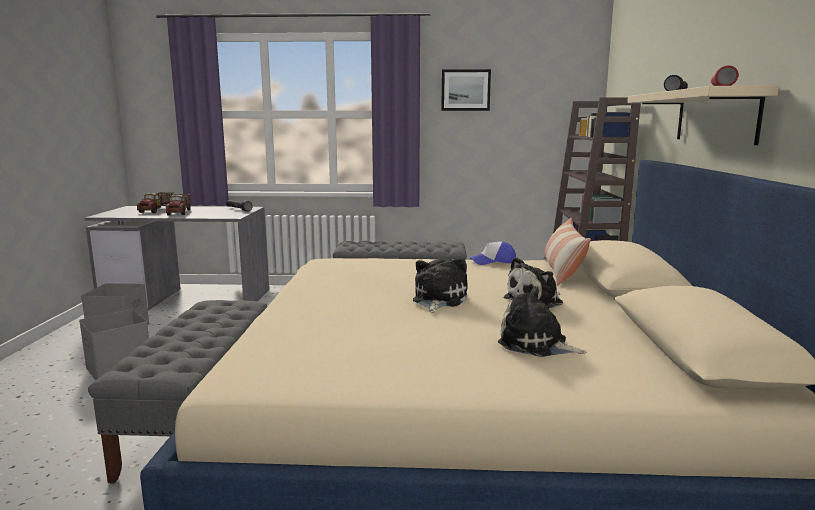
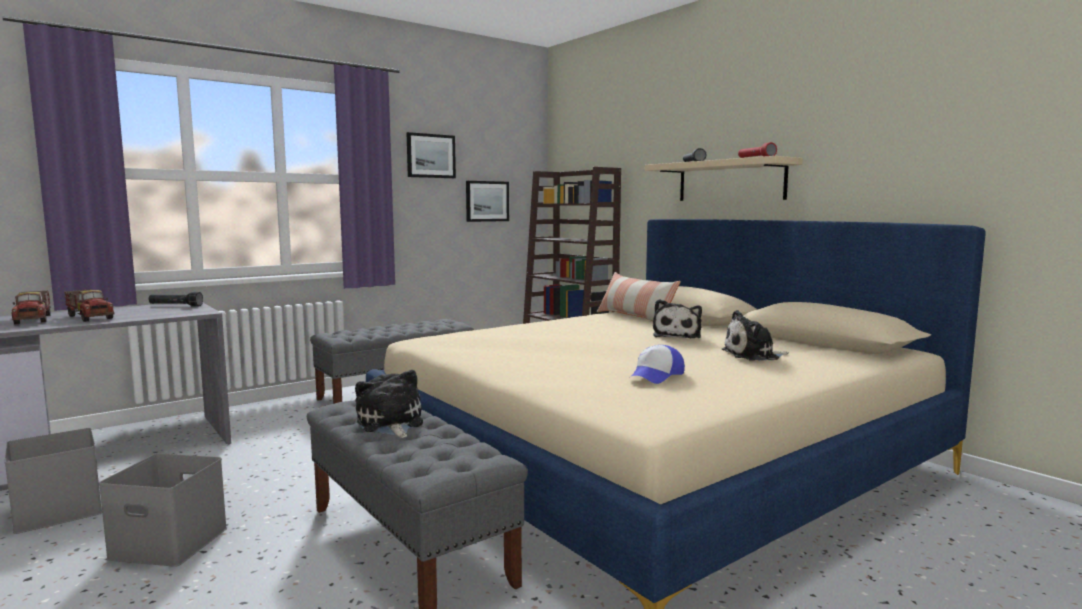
camera: 40 degrees left, 5 degrees down
plush toy [413,258,467,313] -> plush toy moved to [355,370,423,438]
cap [470,242,516,265] -> cap moved to [629,345,685,384]
none -> picture [466,181,509,222]

